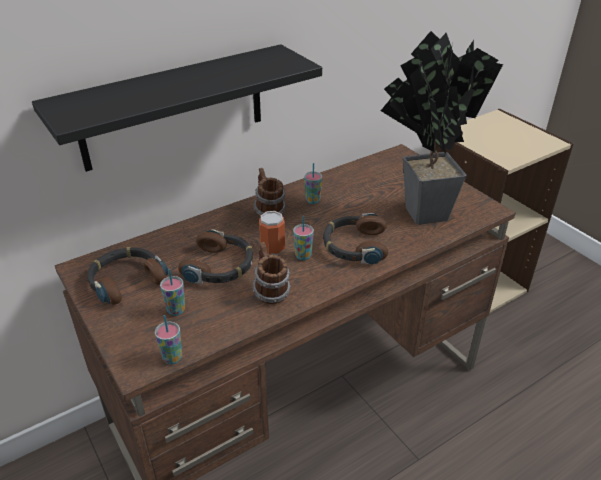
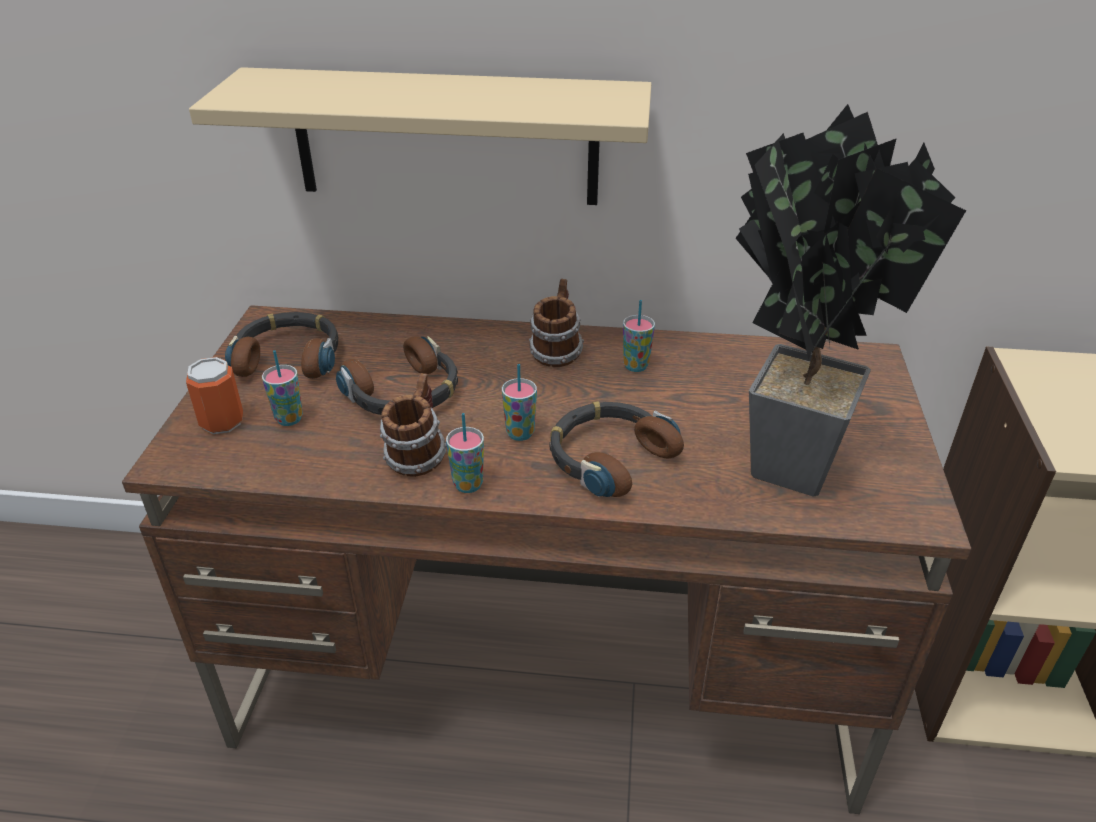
camera: 40 degrees right, 0 degrees up
black shelf [32,44,322,172] -> beige shelf [189,67,651,205]
cup [155,315,182,364] -> cup moved to [446,413,484,493]
can [259,211,285,255] -> can moved to [186,357,243,434]

